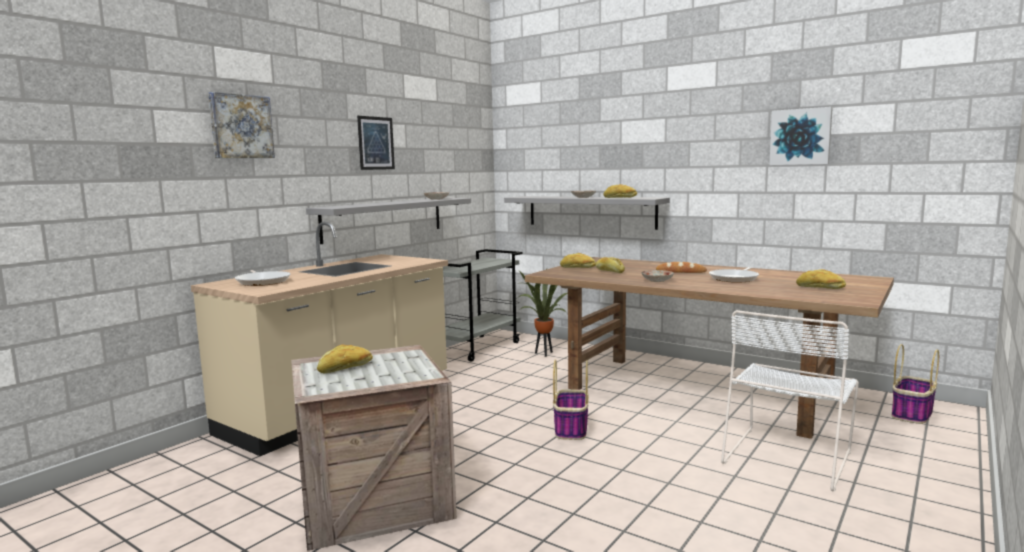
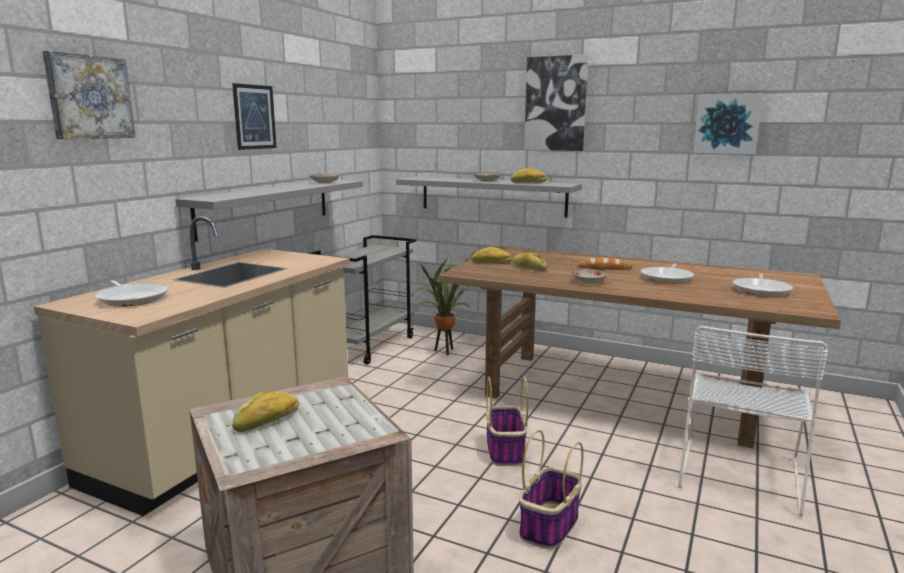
camera: 10 degrees left, 5 degrees up
bread [796,269,846,289] -> frying pan [732,273,793,297]
basket [892,344,939,424] -> basket moved to [519,430,583,549]
none -> picture [524,54,588,151]

